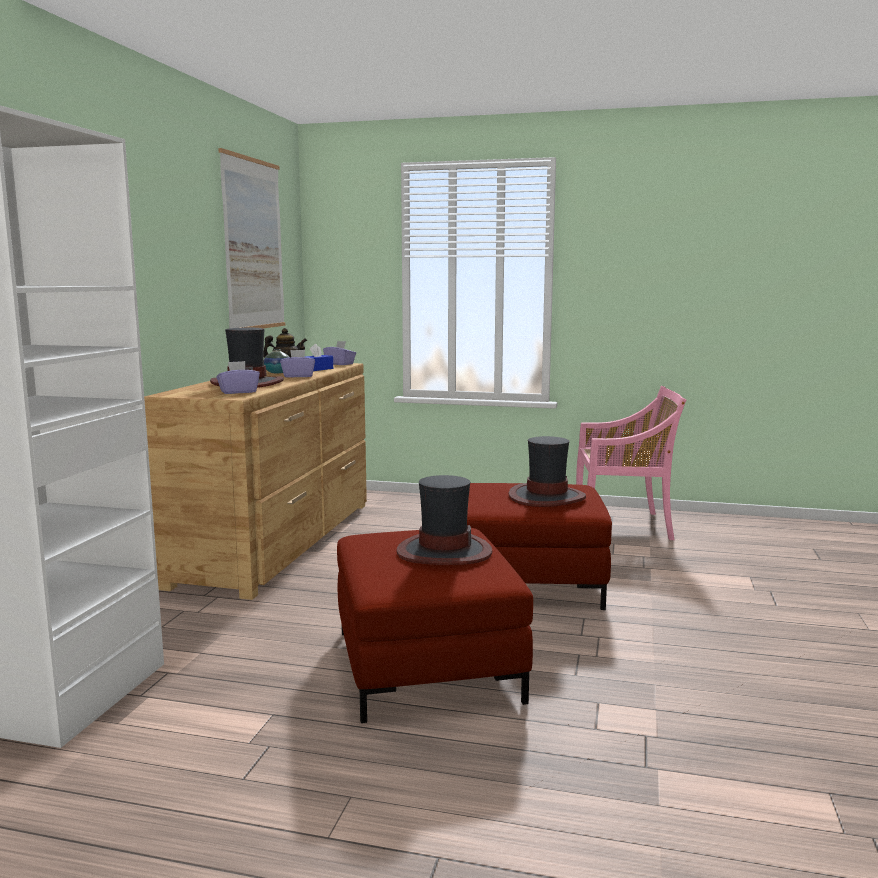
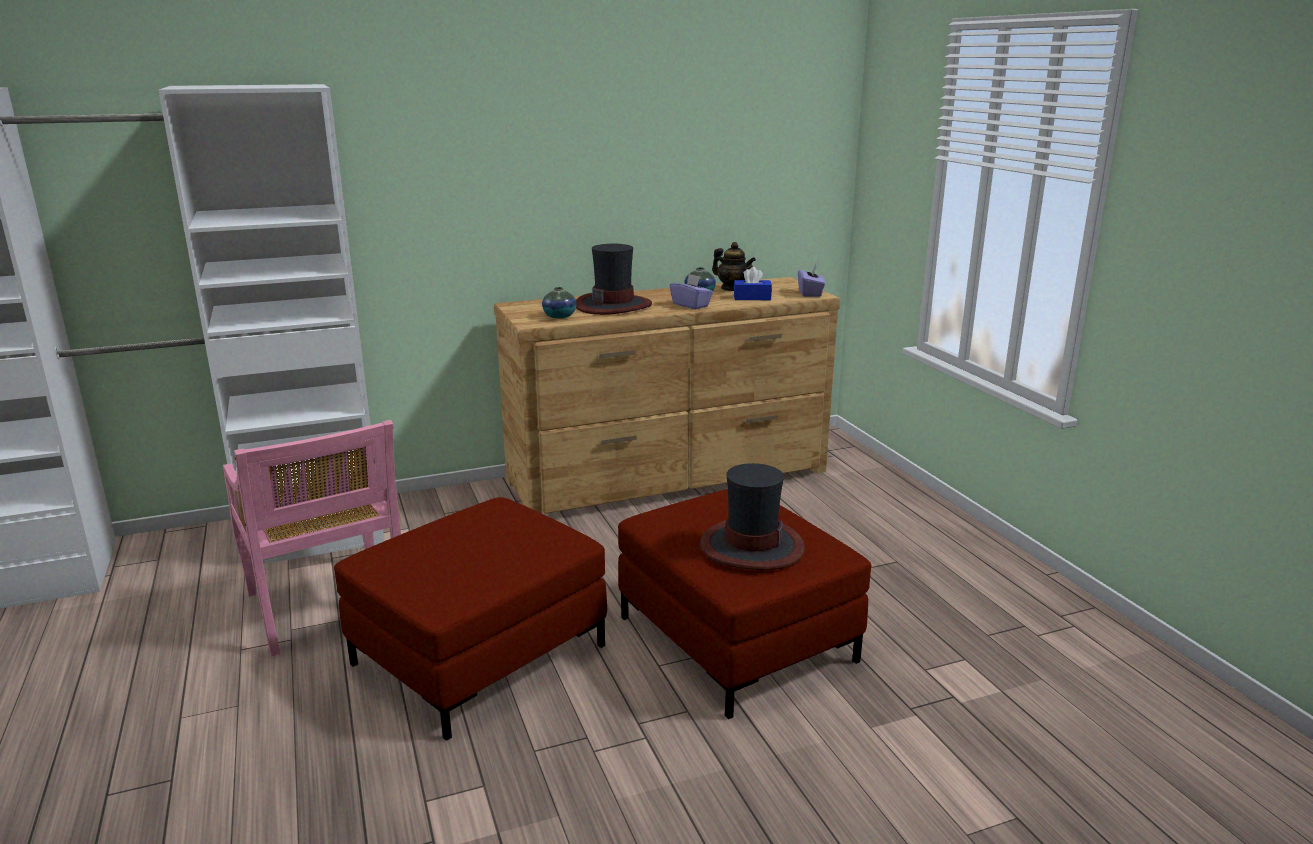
camera: 55 degrees right, 10 degrees up
purple tissue box [216,361,260,394] -> vase [542,287,576,319]
picture [218,148,285,329] -> none
hat [396,475,493,565] -> none
pink chair [576,386,686,540] -> pink chair moved to [223,420,401,656]

